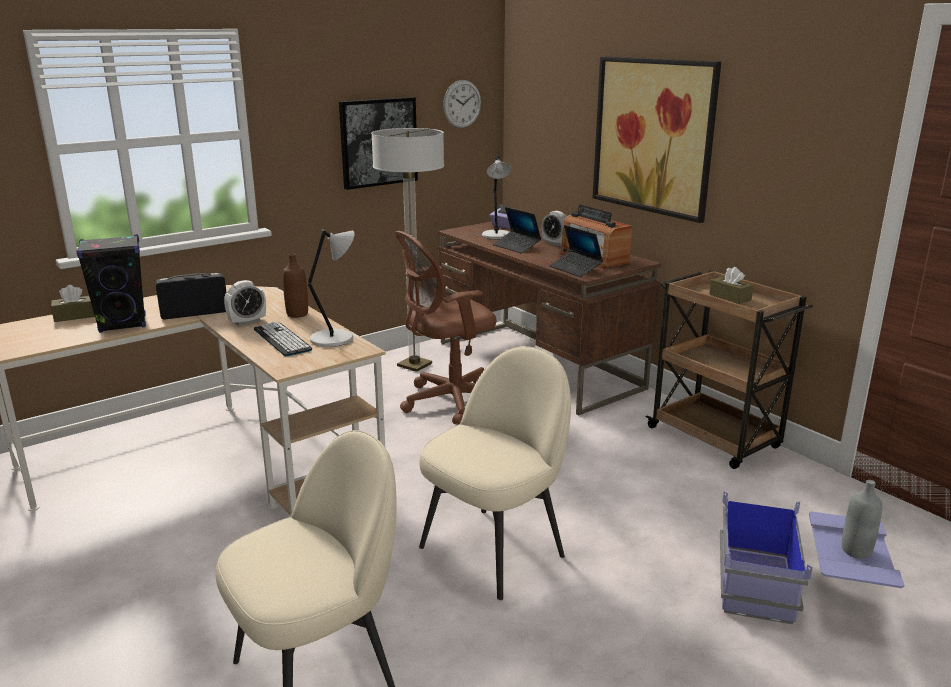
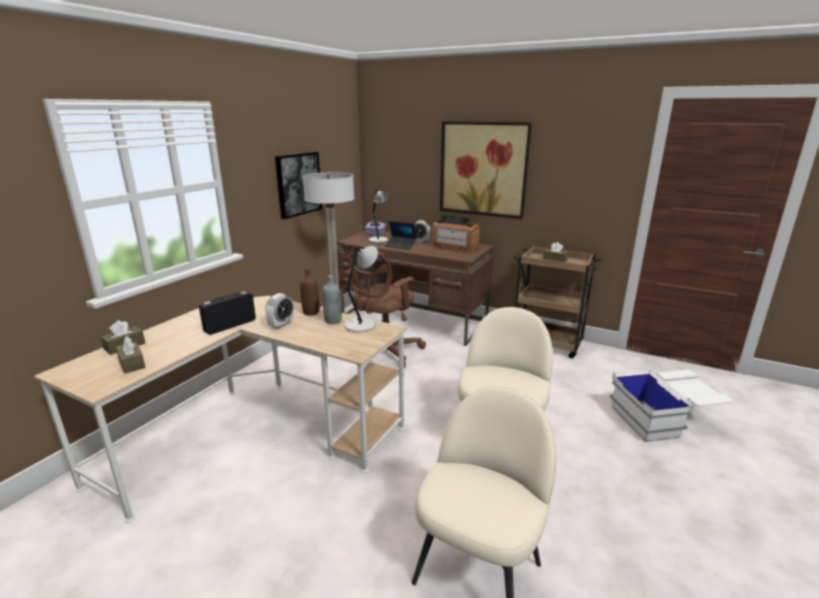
camera: 25 degrees left, 0 degrees up
black speaker [76,235,146,333] -> none
keyboard [254,322,312,356] -> none
wall clock [443,80,481,128] -> none
laptop [549,225,603,277] -> none
blue storage box [720,491,904,624] -> white storage box [610,368,734,442]
grey bottle [842,480,882,559] -> grey bottle moved to [322,275,342,324]
none -> brown tissue box [116,336,146,374]

